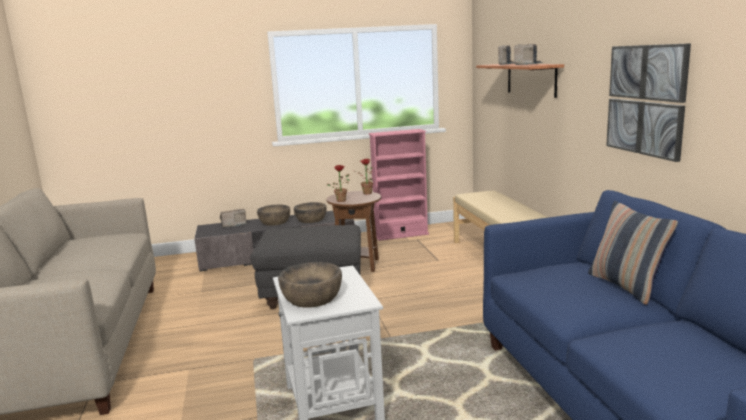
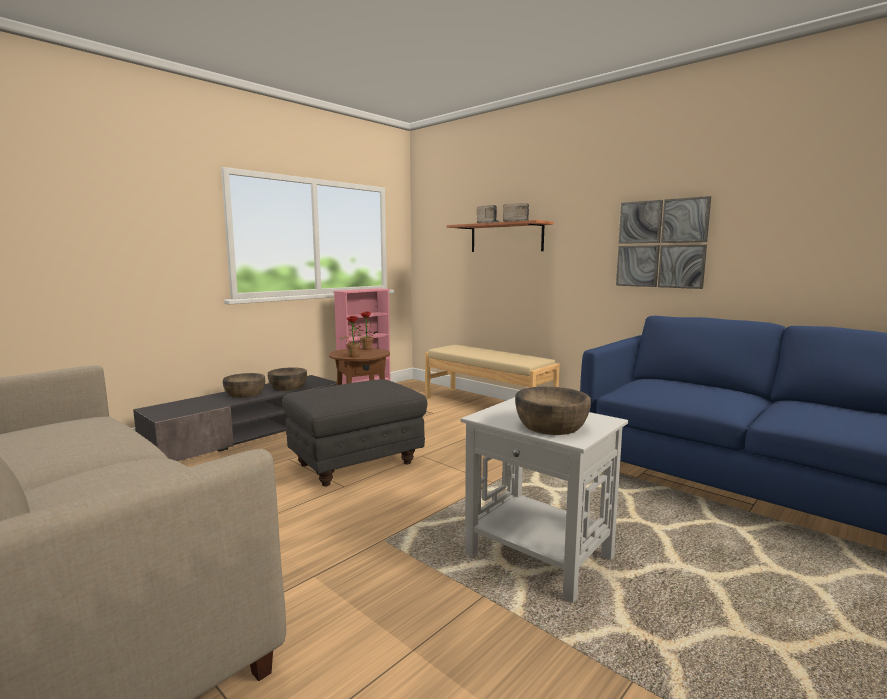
camera: 35 degrees left, 5 degrees down
radio [220,209,247,228] -> none
pillow [588,201,678,305] -> none

